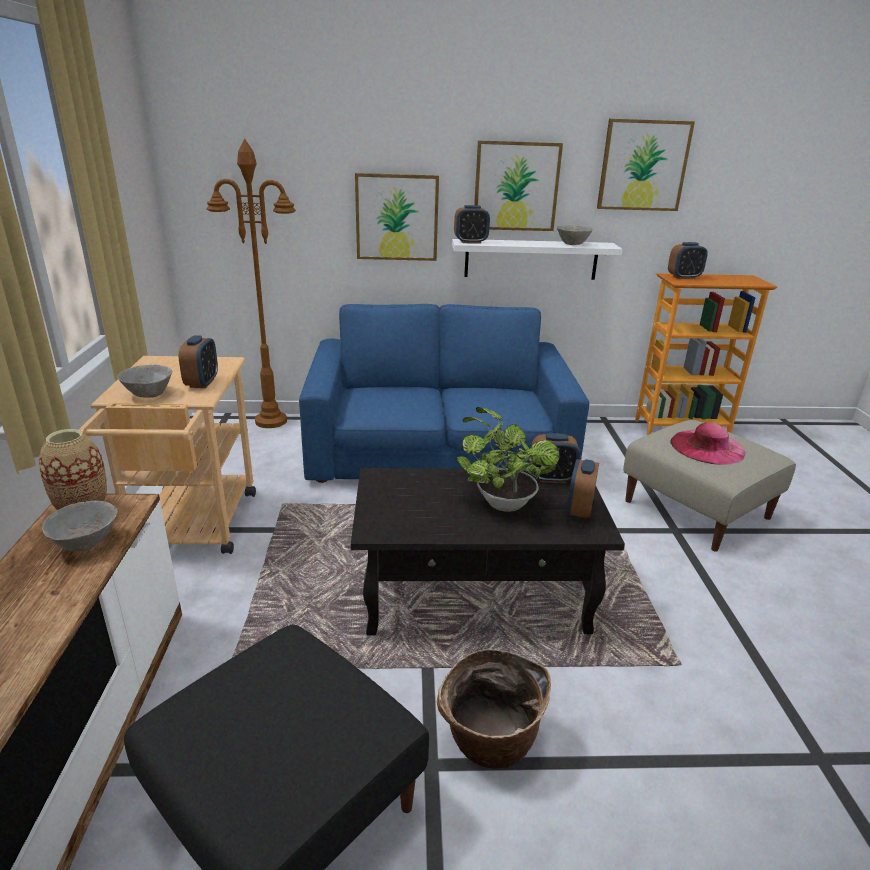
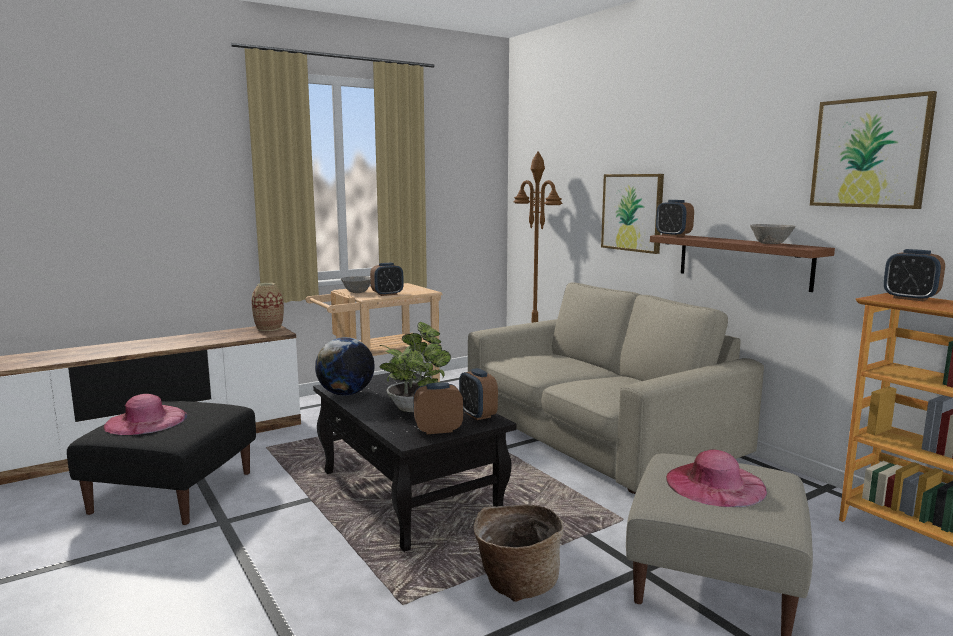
camera: 60 degrees right, 15 degrees down
grey bowl [42,501,118,551] -> none
blue sofa [299,304,589,483] -> beige sofa [468,283,764,494]
basket [437,649,551,769] -> basket moved to [473,504,564,602]
white shelf [452,239,623,280] -> brown shelf [650,235,835,292]
picture [474,140,563,231] -> none
none -> pink hat [103,394,187,435]
none -> globe [315,337,375,396]

